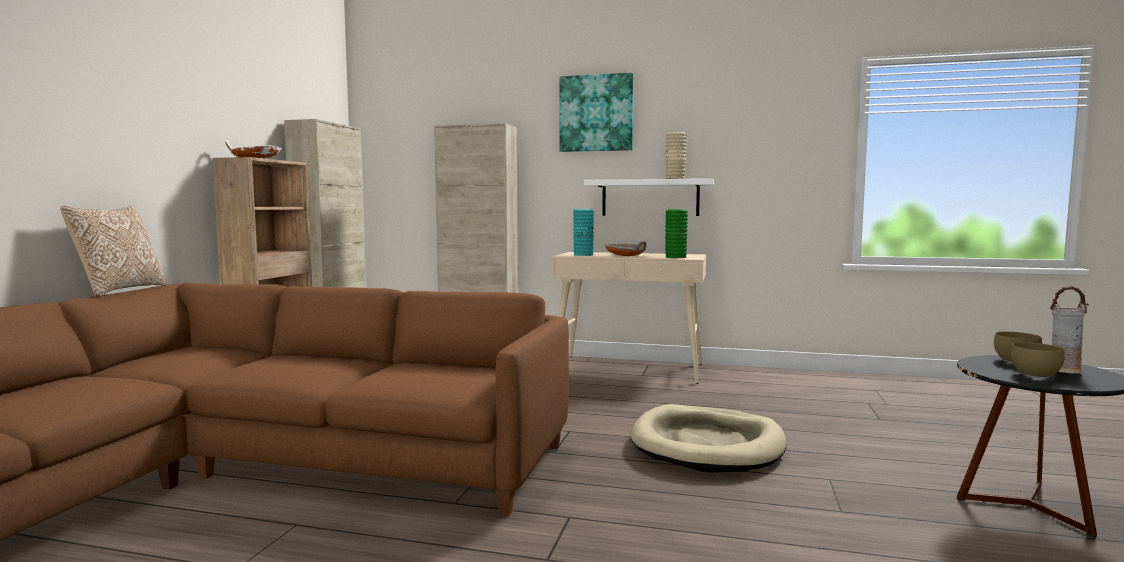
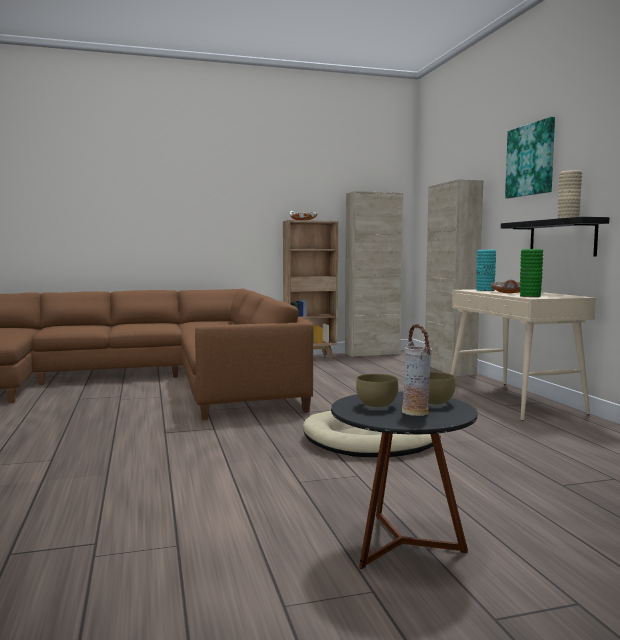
camera: 60 degrees right, 0 degrees up
pillow [60,206,167,296] -> none
white shelf [584,178,714,216] -> black shelf [501,217,609,257]

